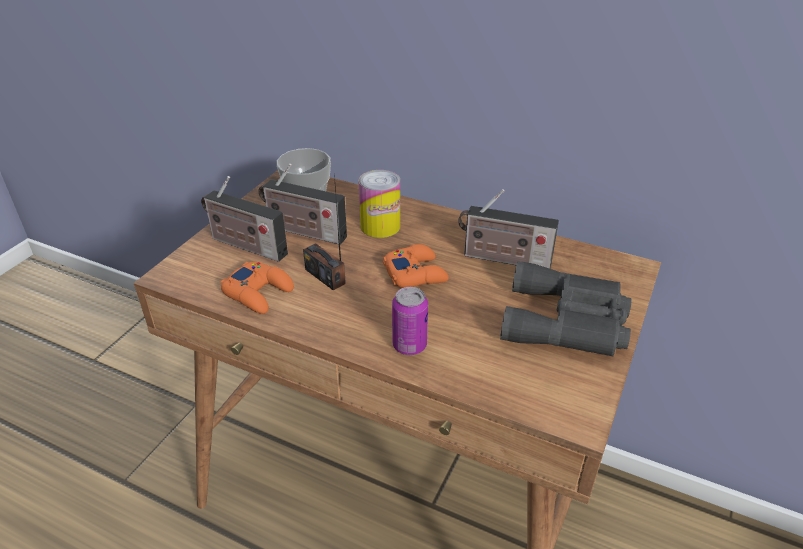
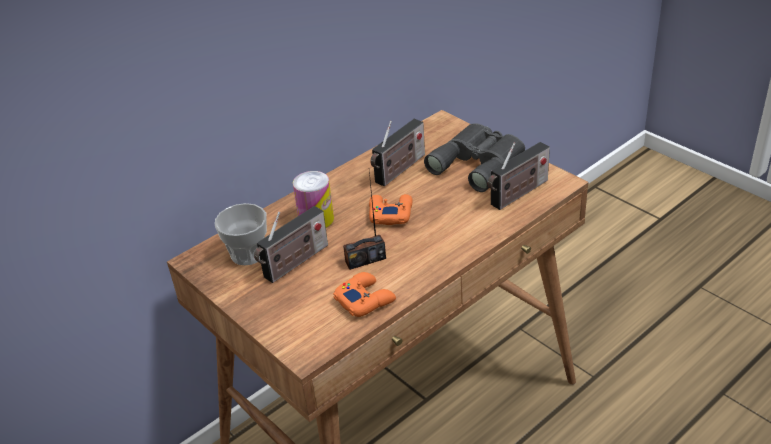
camera: 65 degrees left, 0 degrees up
radio [201,176,288,262] -> radio moved to [488,142,550,210]
can [392,287,428,355] -> none

